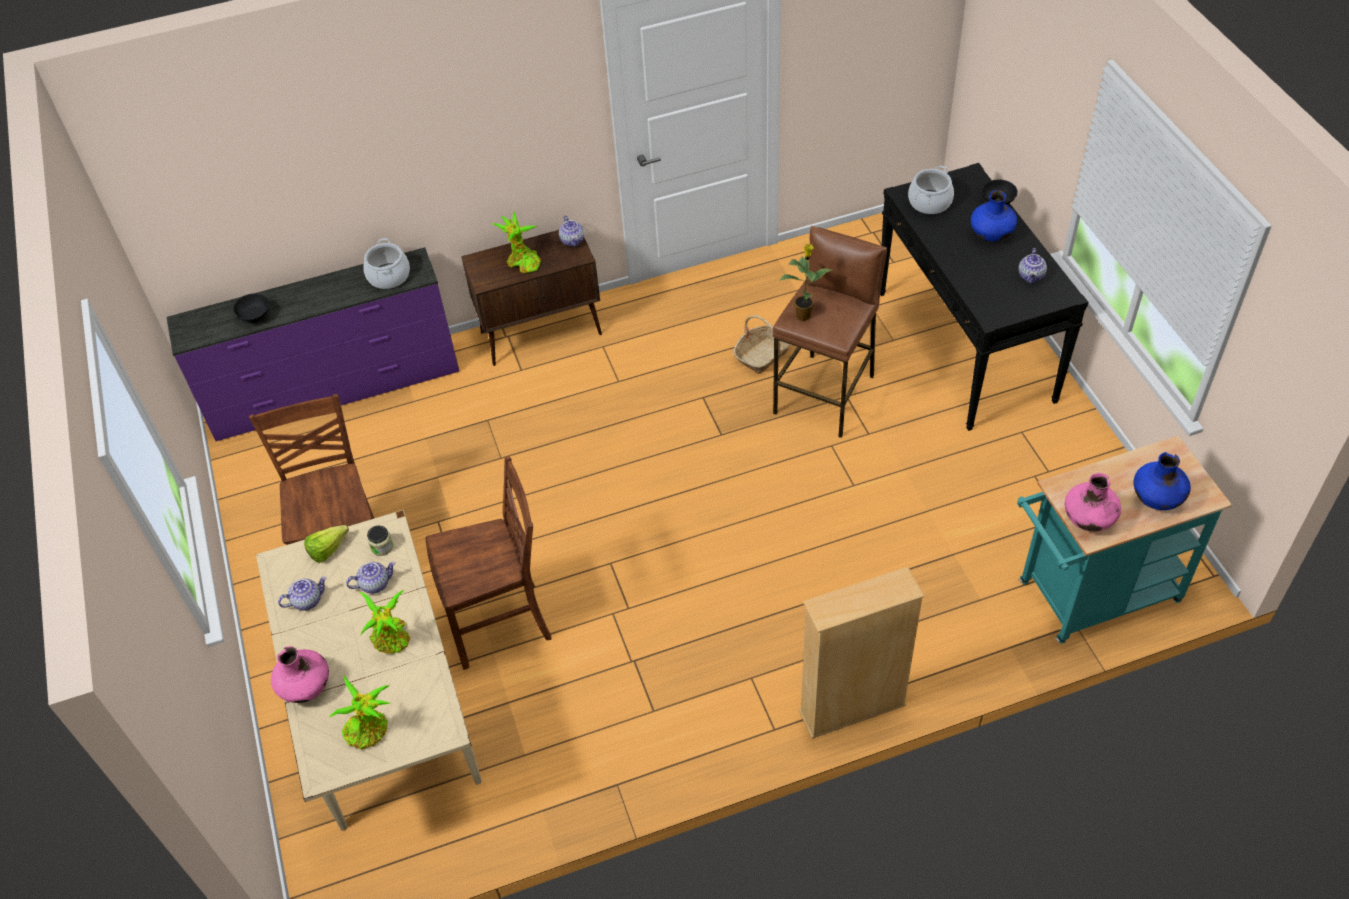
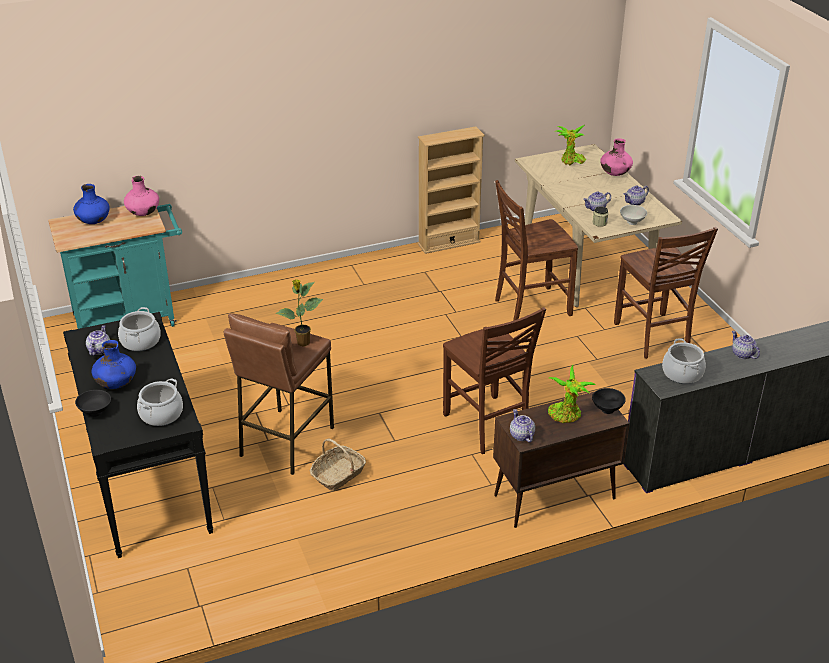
camera: 175 degrees right, 15 degrees down
black bowl [233,293,269,323] -> black bowl moved to [592,388,626,414]
lettuce [304,525,349,563] -> white bowl [620,205,647,225]
potted plant [360,590,410,654] -> none
beige bookcase [798,566,924,739] -> beige bookcase moved to [418,127,485,254]
none -> cooking pot [118,307,161,351]
none -> brown chair [443,307,546,454]
none -> teapot [732,331,760,359]

